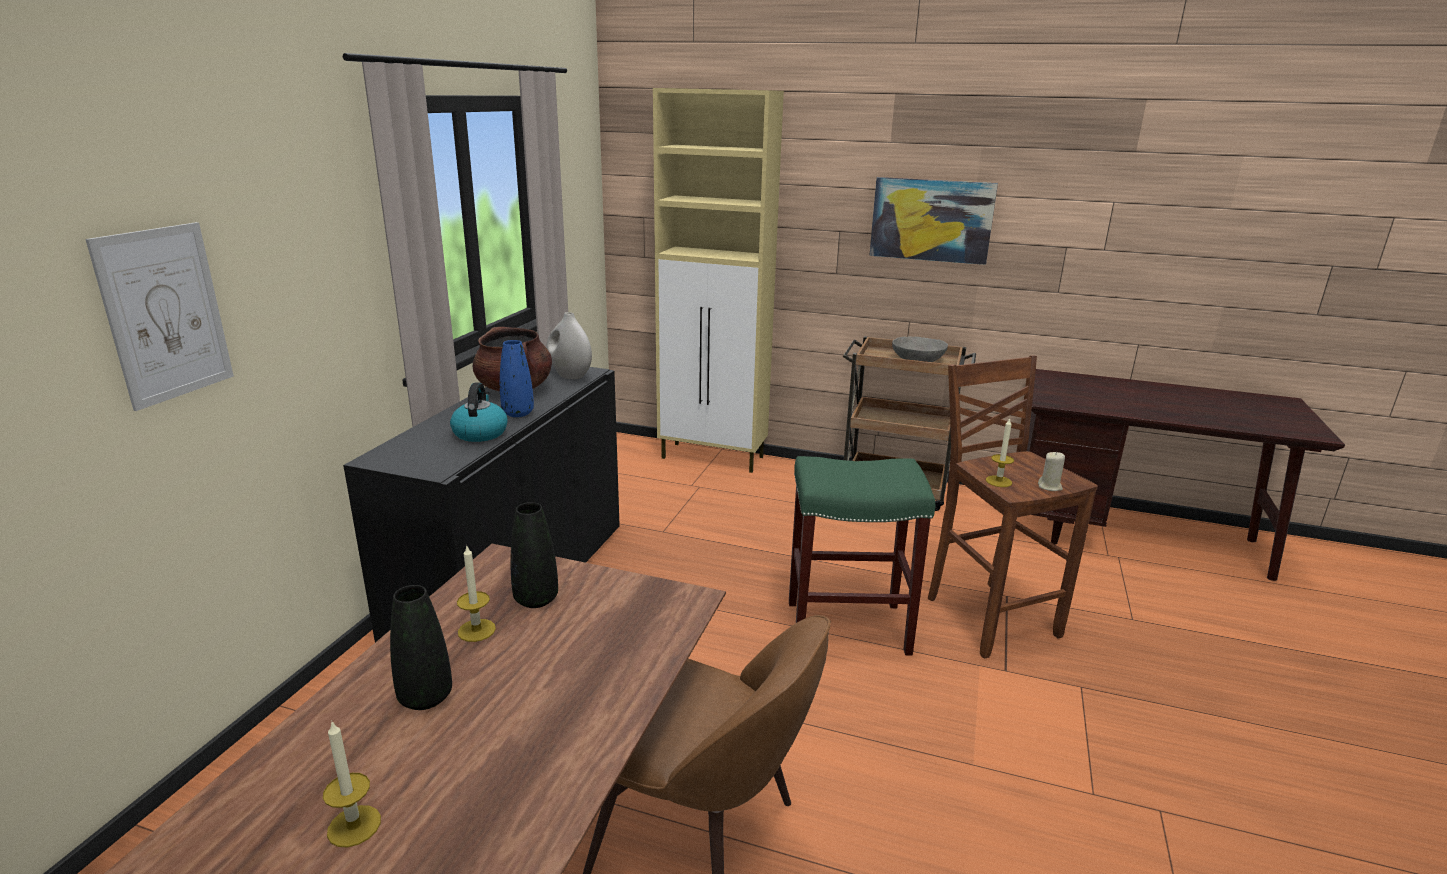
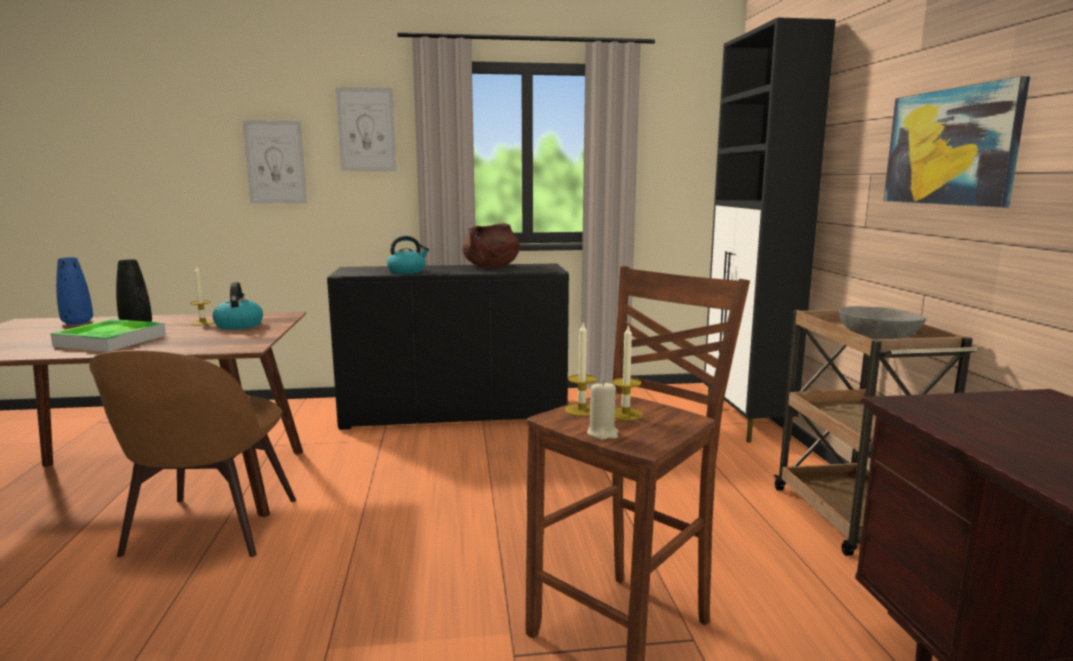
camera: 65 degrees right, 10 degrees down
candle [323,722,381,847] -> candle moved to [612,324,643,420]
blue vase [500,340,534,417] -> blue vase moved to [56,257,93,325]
black vase [510,502,558,608] -> kettle [213,282,263,330]
white vase [547,312,592,379] -> none
beige cabinet [653,88,784,473] -> black cabinet [704,17,836,443]
green stool [789,456,935,655] -> none
none -> tray [50,319,166,352]
none -> picture [336,87,396,171]

